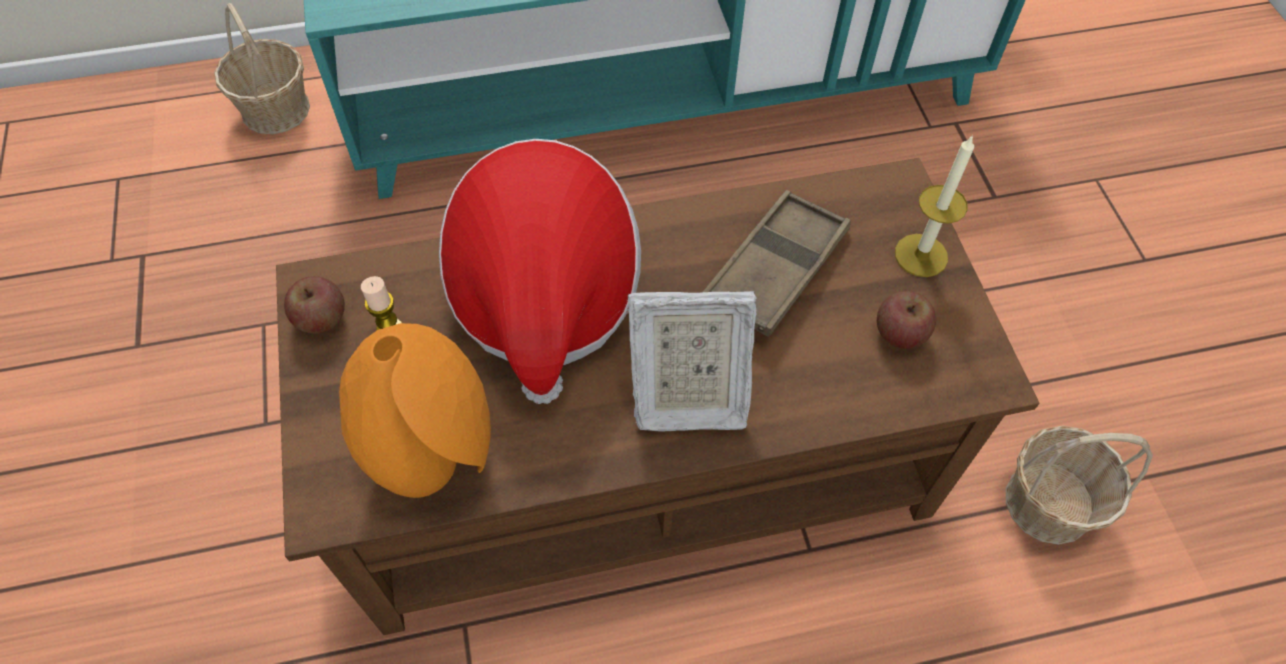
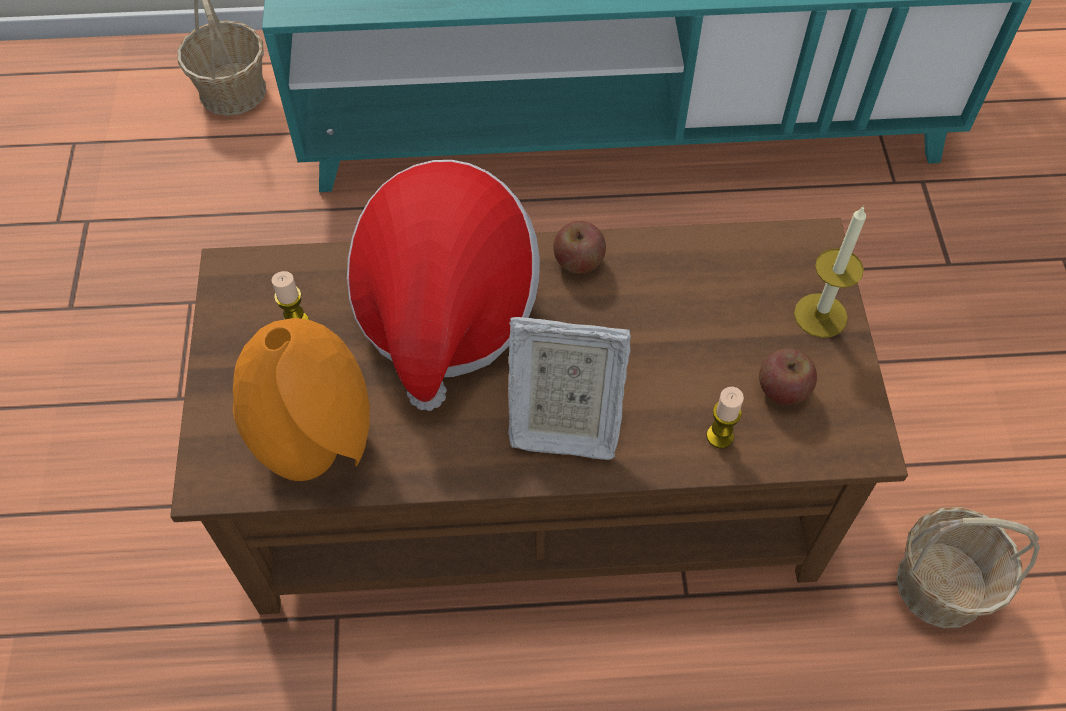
camera: 10 degrees right, 0 degrees up
apple [284,276,345,334] -> apple moved to [553,221,606,274]
brown tray [703,190,851,337] -> none
none -> candle [706,387,744,449]

